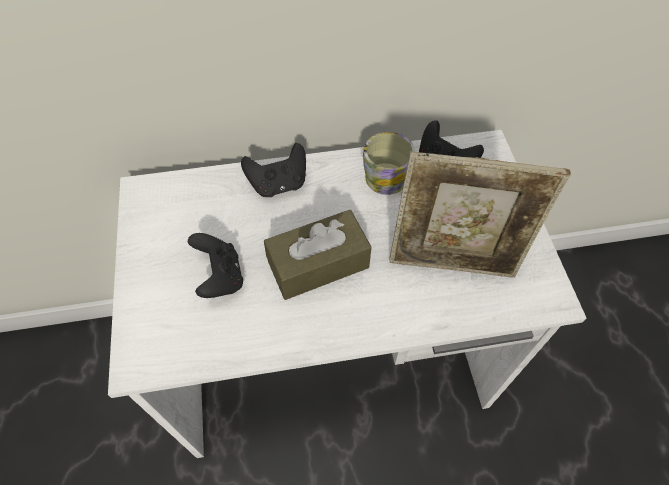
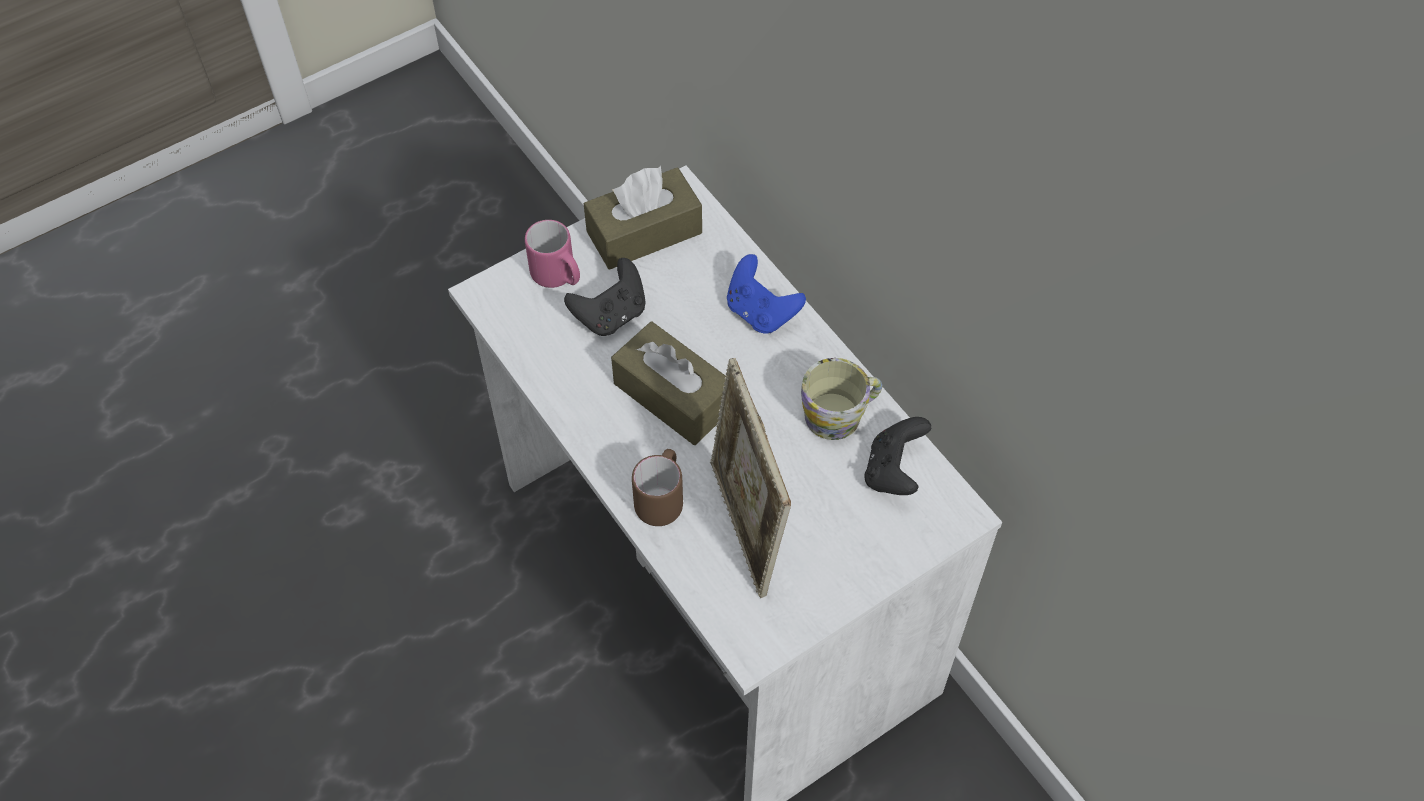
camera: 65 degrees right, 0 degrees up
black game controller [241,143,306,197] -> blue game controller [727,254,806,334]
none -> pink mug [525,220,580,288]
none -> brown tissue box [584,166,702,269]
none -> brown mug [632,449,683,526]

